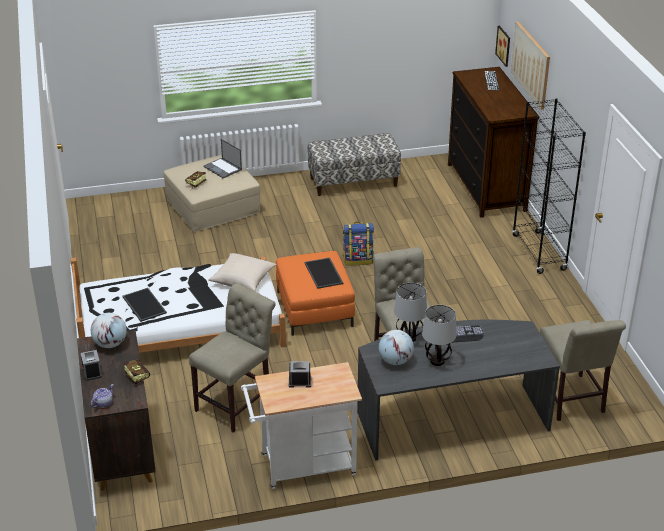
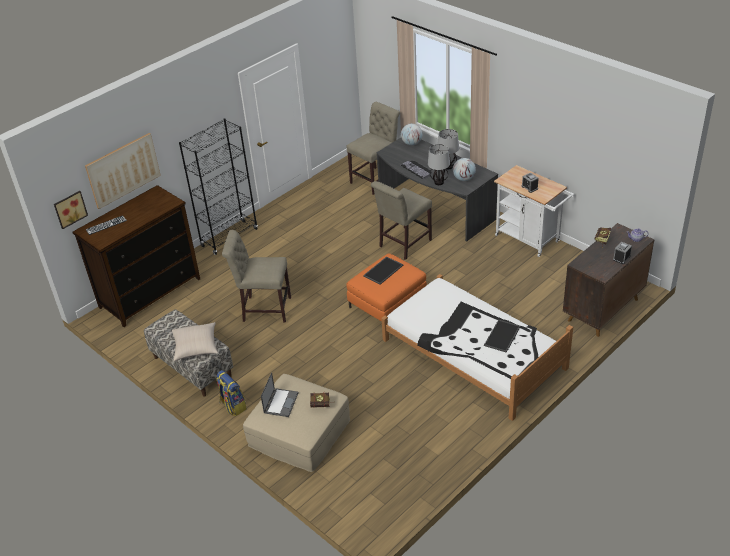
camera: 120 degrees left, 5 degrees up
globe [91,313,127,348] -> globe moved to [401,123,422,145]
beige chair [189,284,276,433] -> beige chair moved to [222,230,291,323]
beige pillow [208,253,277,292] -> beige pillow moved to [172,322,218,361]
backpack [343,222,374,265] -> backpack moved to [216,370,247,416]

